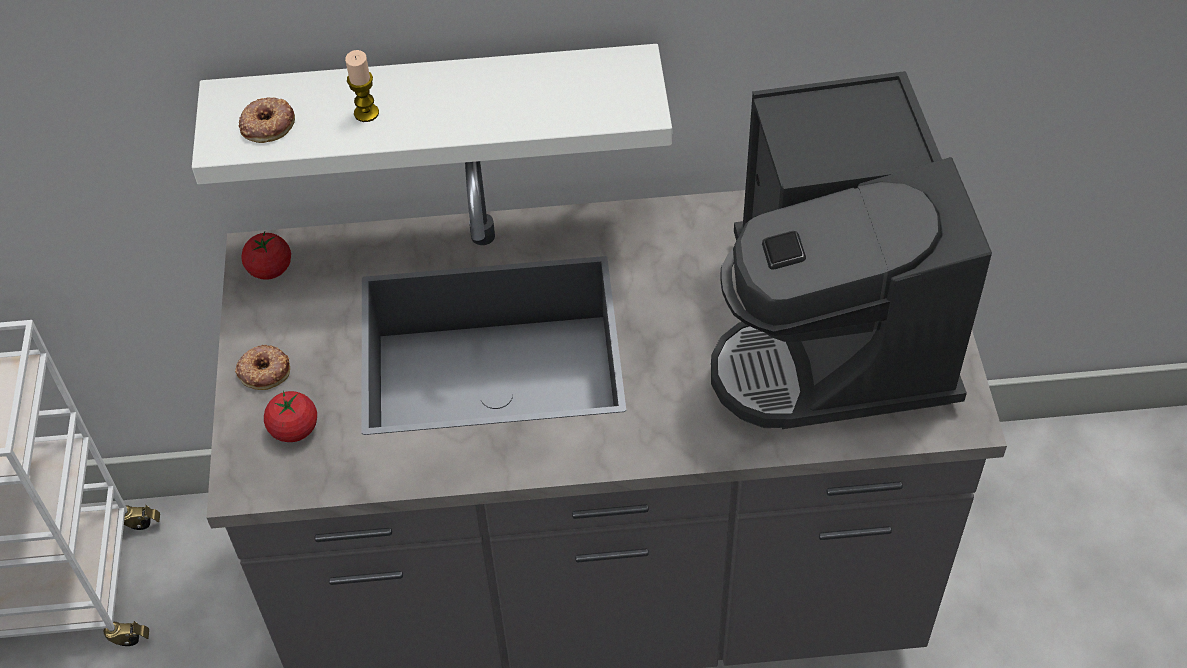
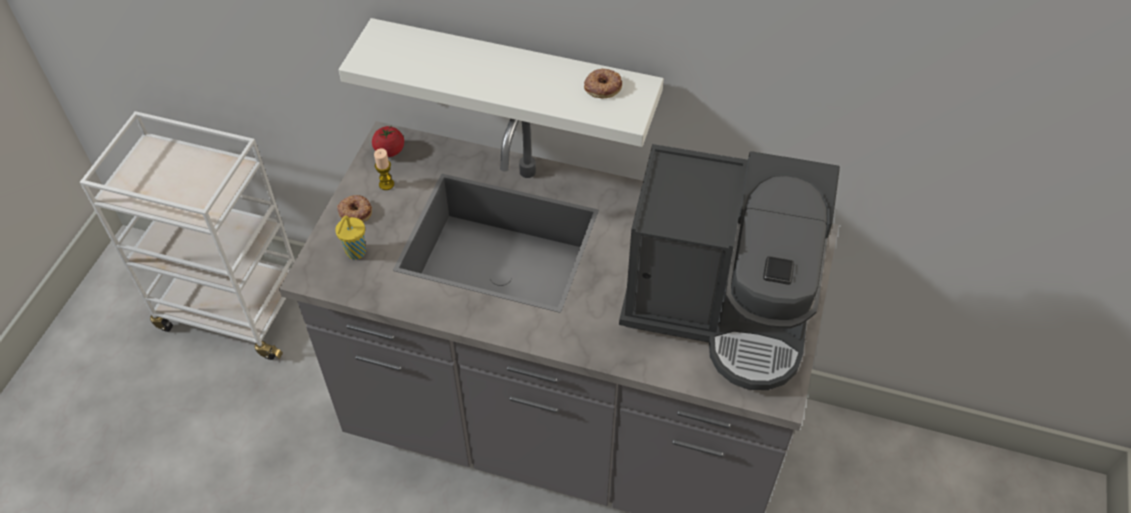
camera: 20 degrees right, 0 degrees up
donut [239,97,295,143] -> donut moved to [584,68,622,98]
tomato [264,391,317,442] -> yellow cup [335,216,366,260]
candle [345,50,379,122] -> candle moved to [374,148,394,190]
coffee machine [711,71,992,429] -> coffee machine turned 90 degrees counterclockwise [619,144,840,390]

